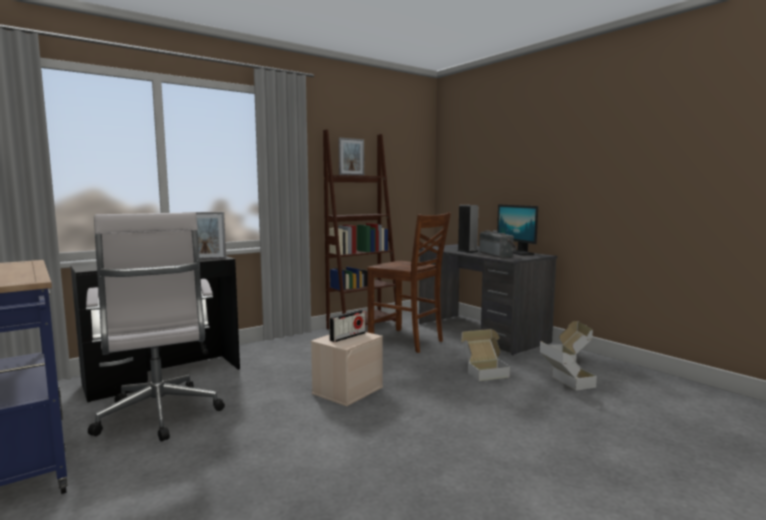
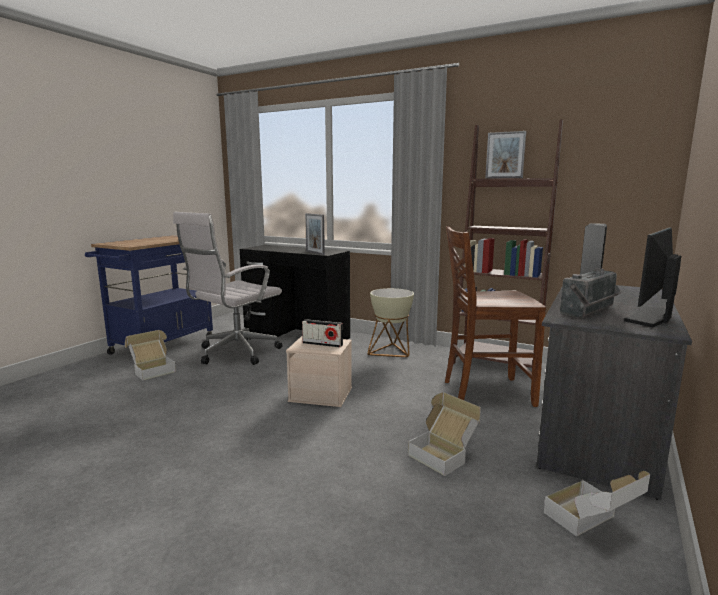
camera: 65 degrees right, 5 degrees up
brown chair [367,212,451,353] -> brown chair turned 75 degrees clockwise [445,226,546,407]
cardboard box [540,341,597,391] -> cardboard box moved to [125,330,176,381]
none -> planter [368,288,414,357]

